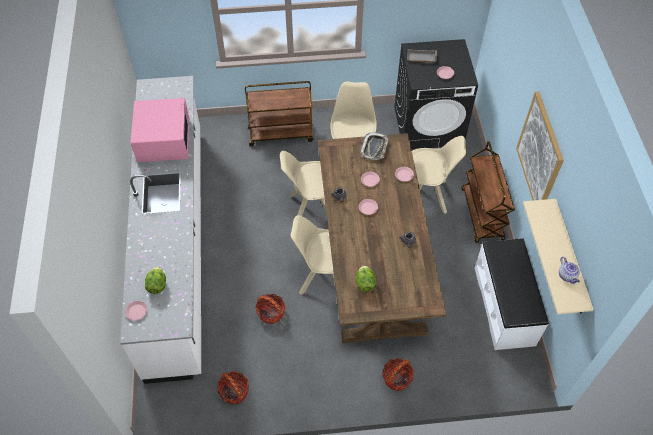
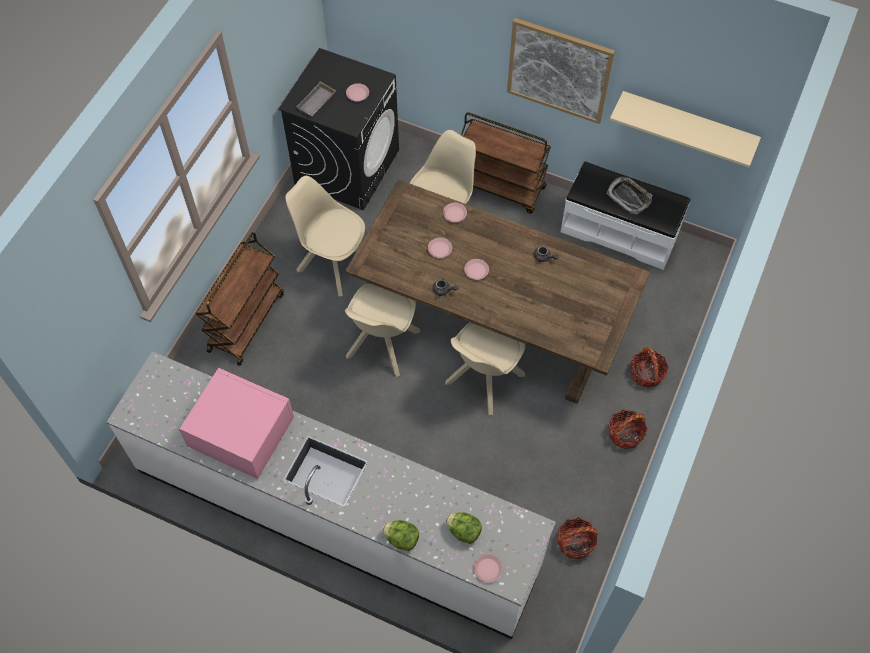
camera: 60 degrees left, 5 degrees up
basket [255,294,285,324] -> basket moved to [608,410,648,449]
lettuce [356,266,376,292] -> lettuce moved to [382,520,419,551]
tray [360,132,389,160] -> tray moved to [607,177,652,214]
teapot [559,257,580,284] -> none

